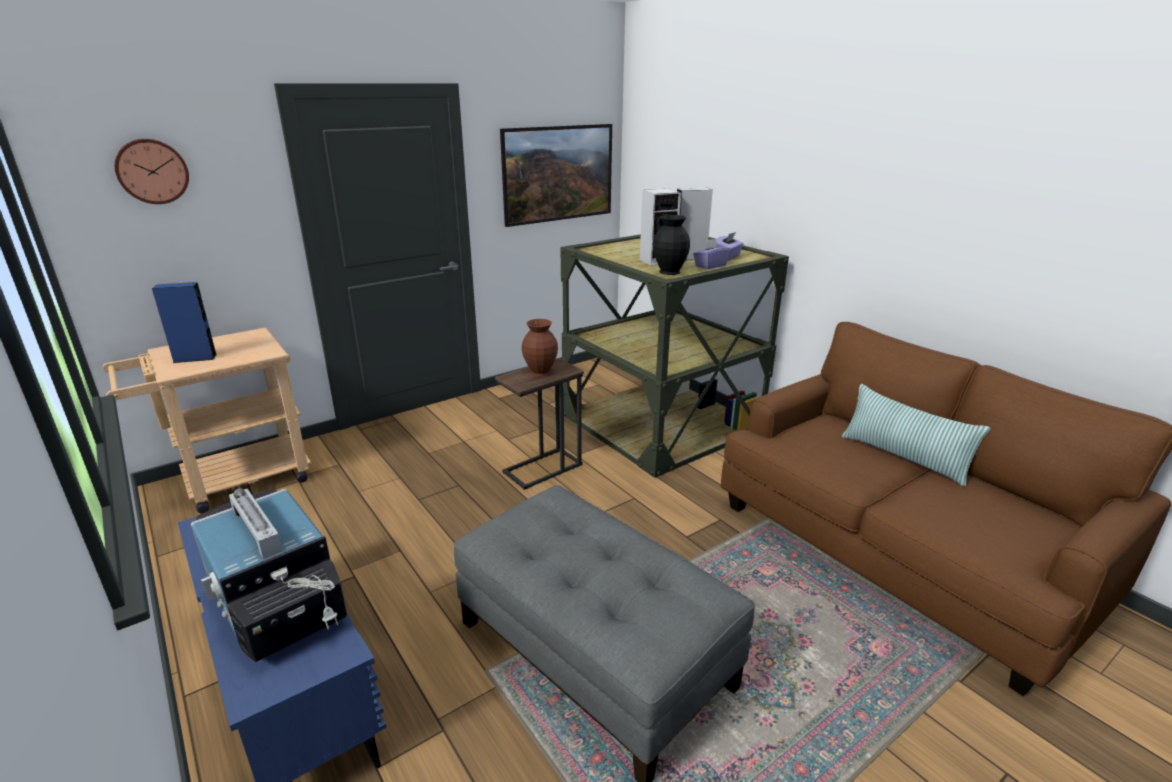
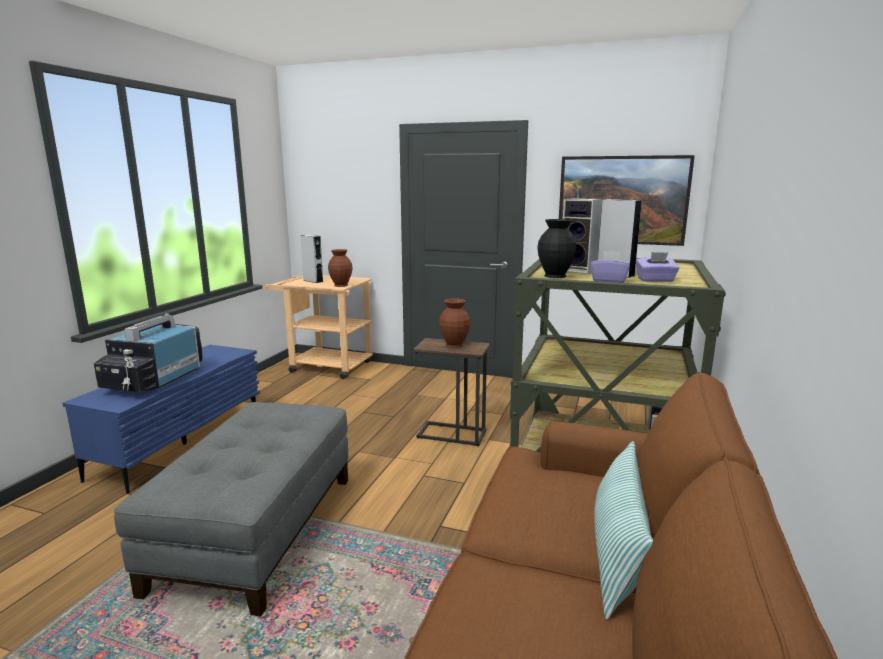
camera: 55 degrees right, 10 degrees down
wall clock [114,139,189,204] -> none
blue speaker [152,282,217,363] -> grey speaker [300,235,323,283]
none -> brown vase [328,249,353,287]

